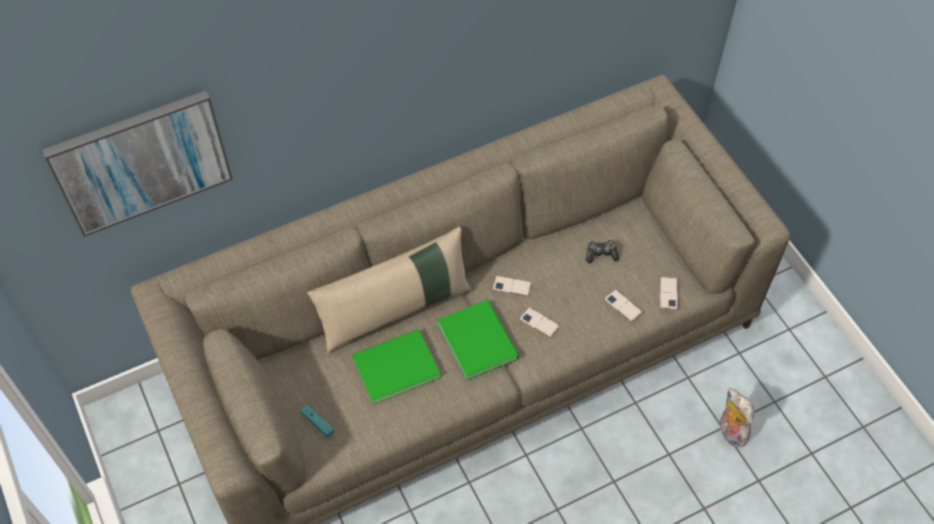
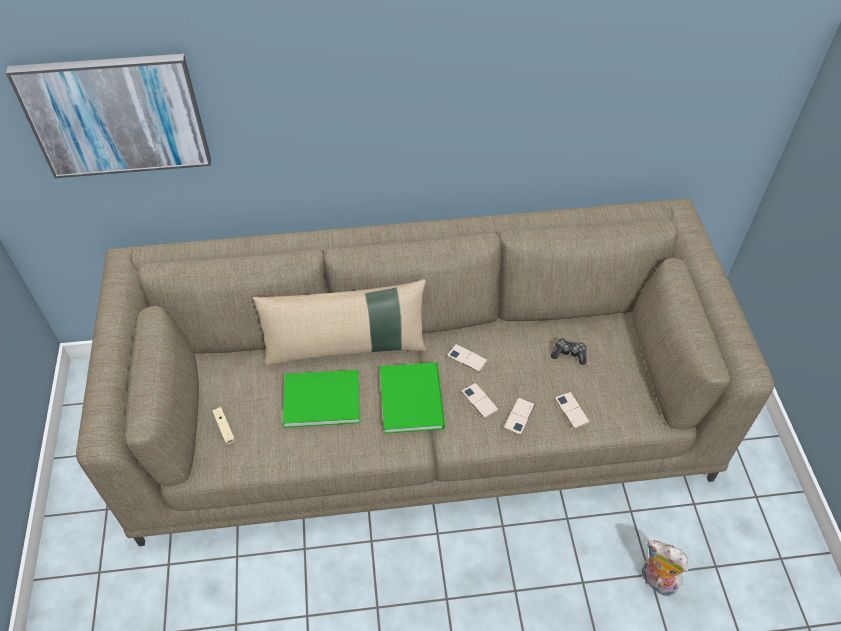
camera: 20 degrees right, 5 degrees down
turquoise game controller [300,405,334,437] -> beige game controller [212,407,235,445]
phone [660,277,678,310] -> phone moved to [504,397,535,435]
plush toy [719,388,754,447] -> plush toy turned 45 degrees counterclockwise [642,540,689,596]

